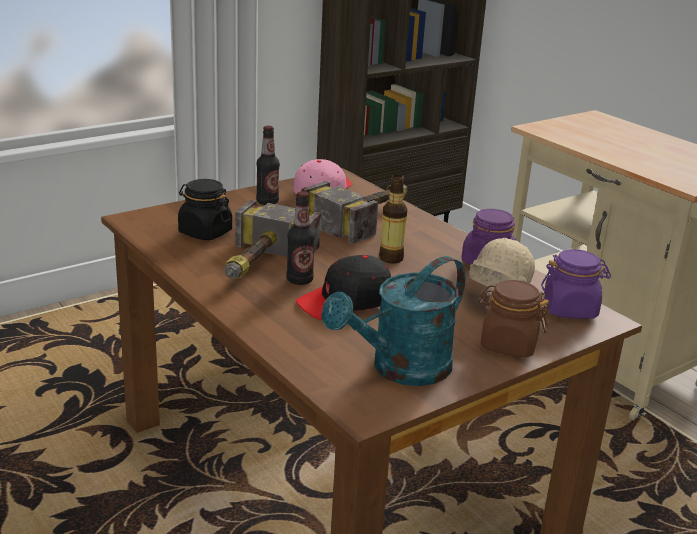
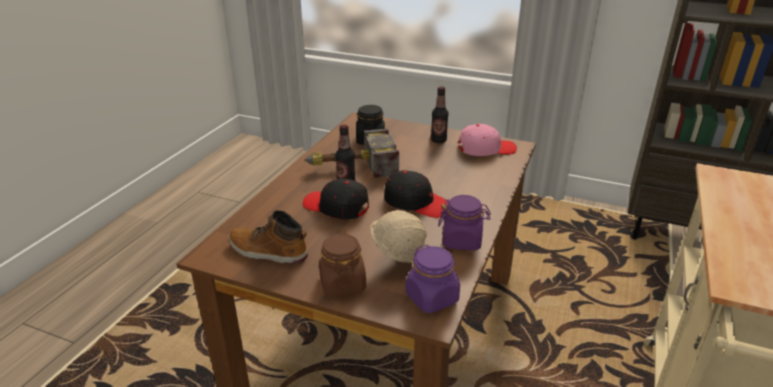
camera: 60 degrees right, 5 degrees up
hammer [302,181,407,244] -> none
turquoise watering can [321,256,466,386] -> boot [228,210,308,264]
bottle [379,174,408,264] -> black cap [384,170,448,218]

